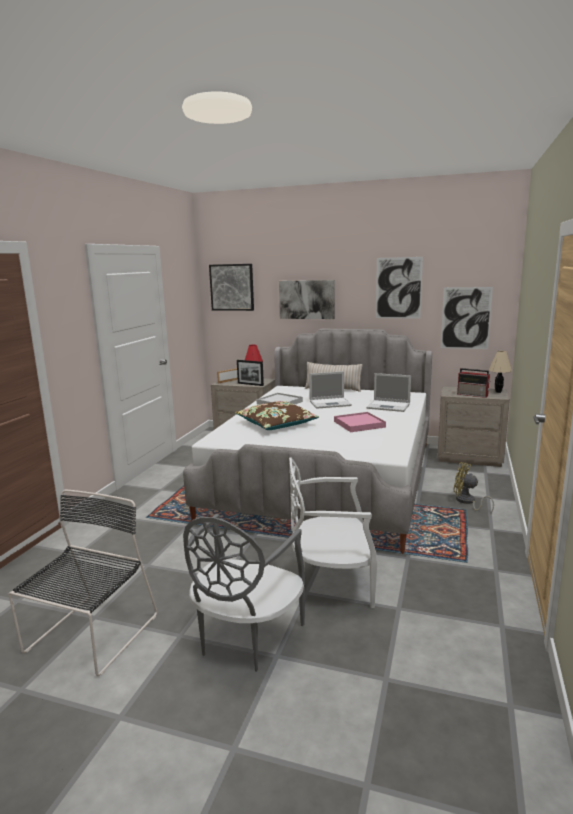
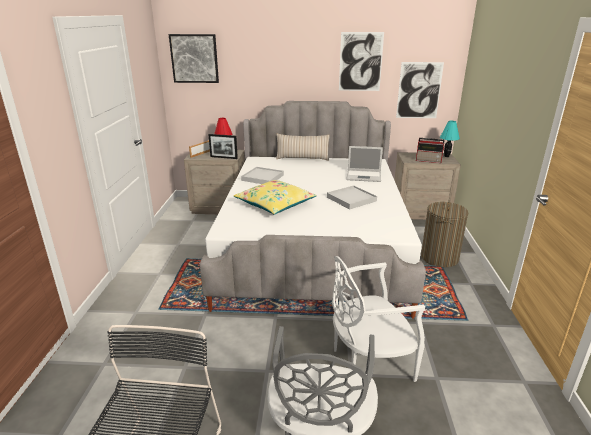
camera: 15 degrees left, 10 degrees up
brown pillow [235,401,319,430] -> yellow pillow [234,180,317,215]
picture [279,280,335,319] -> none
laptop [309,371,352,409] -> none
pink tray [334,412,386,432] -> white tray [327,185,377,210]
yellow fan [453,462,494,513] -> laundry basket [421,201,468,267]
beige table lamp [489,351,512,393] -> turquoise table lamp [440,121,460,157]

